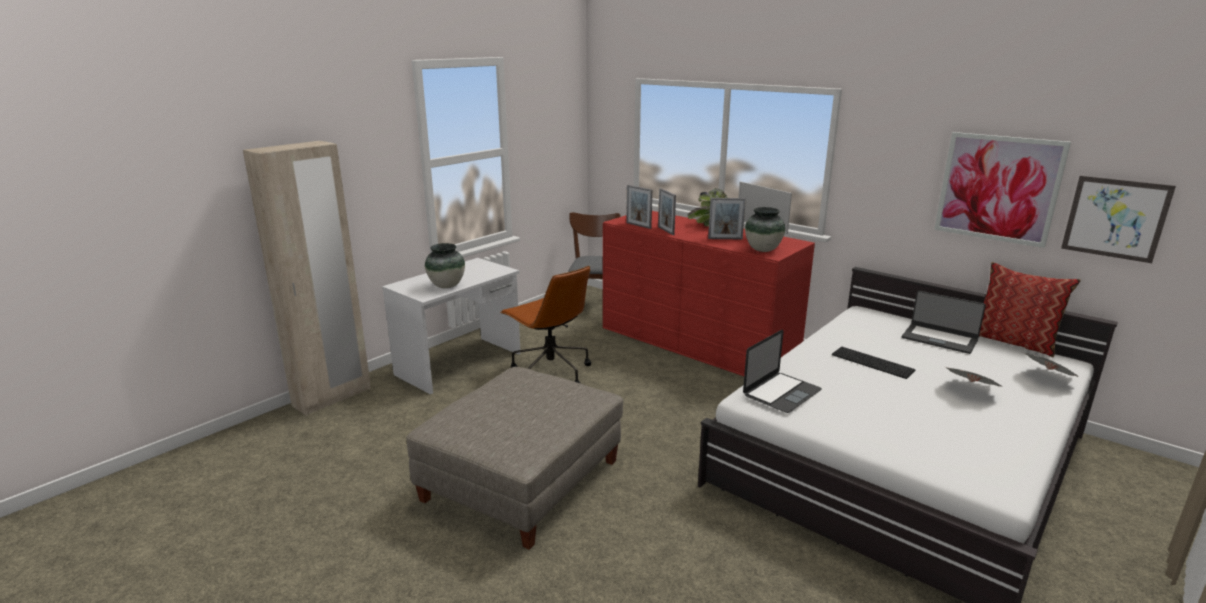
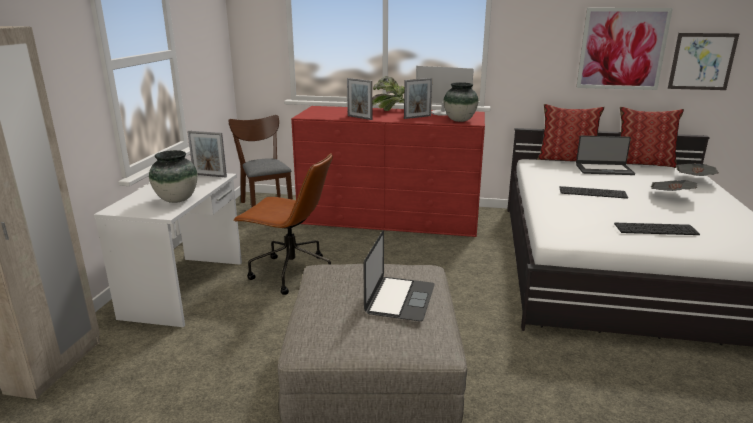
camera: 30 degrees left, 0 degrees up
picture frame [626,185,652,229] -> picture frame moved to [187,131,227,177]
laptop [743,330,822,413] -> laptop moved to [363,230,435,321]
none -> pillow [537,104,604,161]
none -> keyboard [614,223,700,235]

